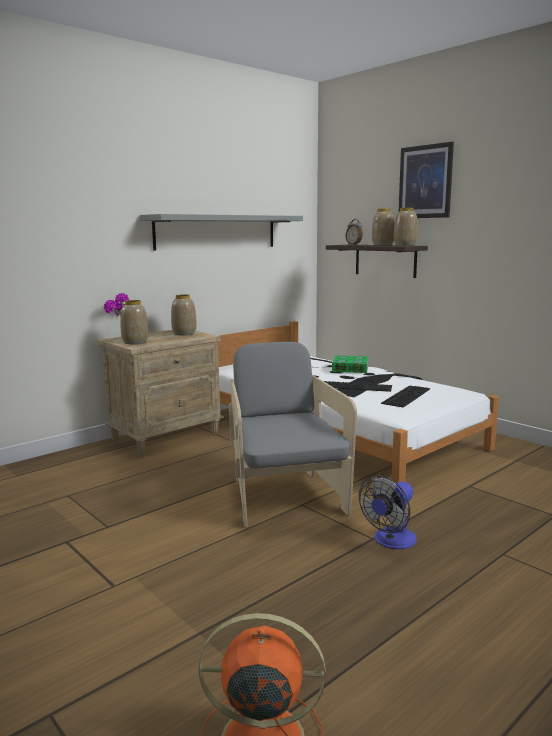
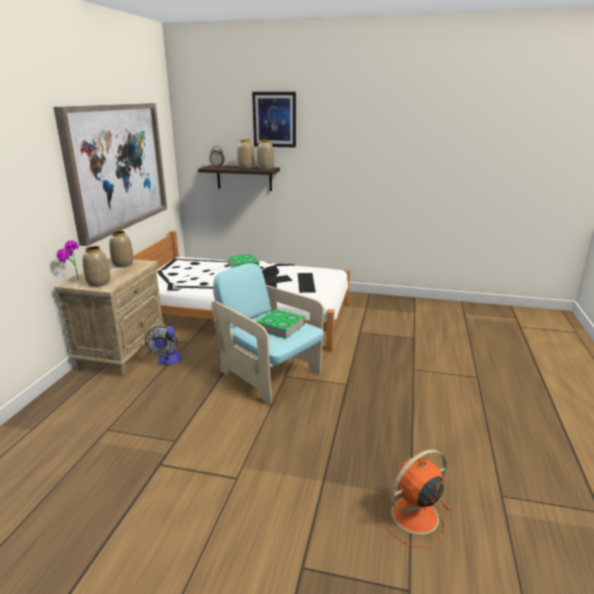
camera: 35 degrees left, 10 degrees up
grey shelf [140,214,303,251] -> picture [53,103,167,246]
grey armchair [229,342,357,528] -> turquoise armchair [211,263,324,405]
fan [359,475,417,549] -> fan moved to [145,326,182,365]
none -> book [256,309,305,339]

